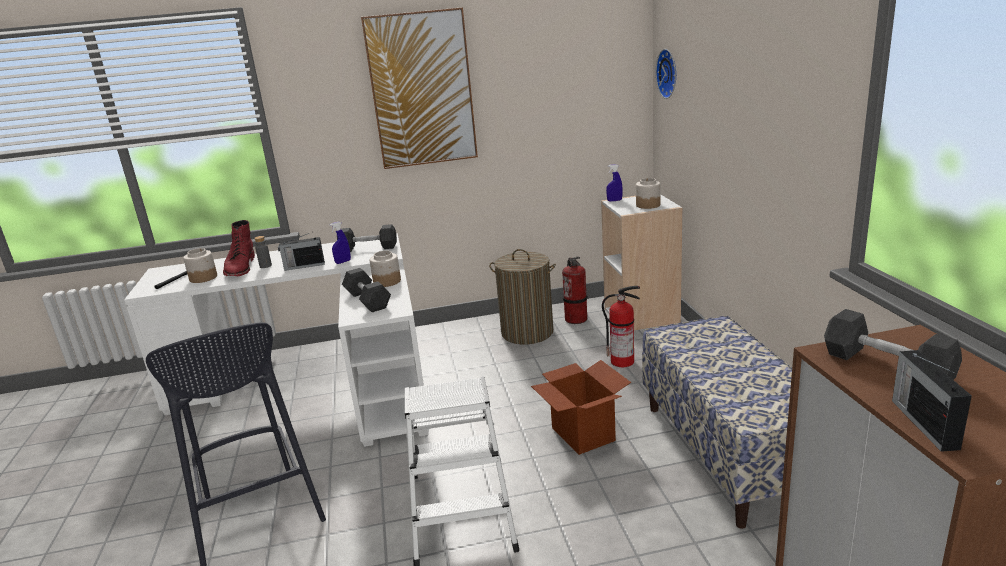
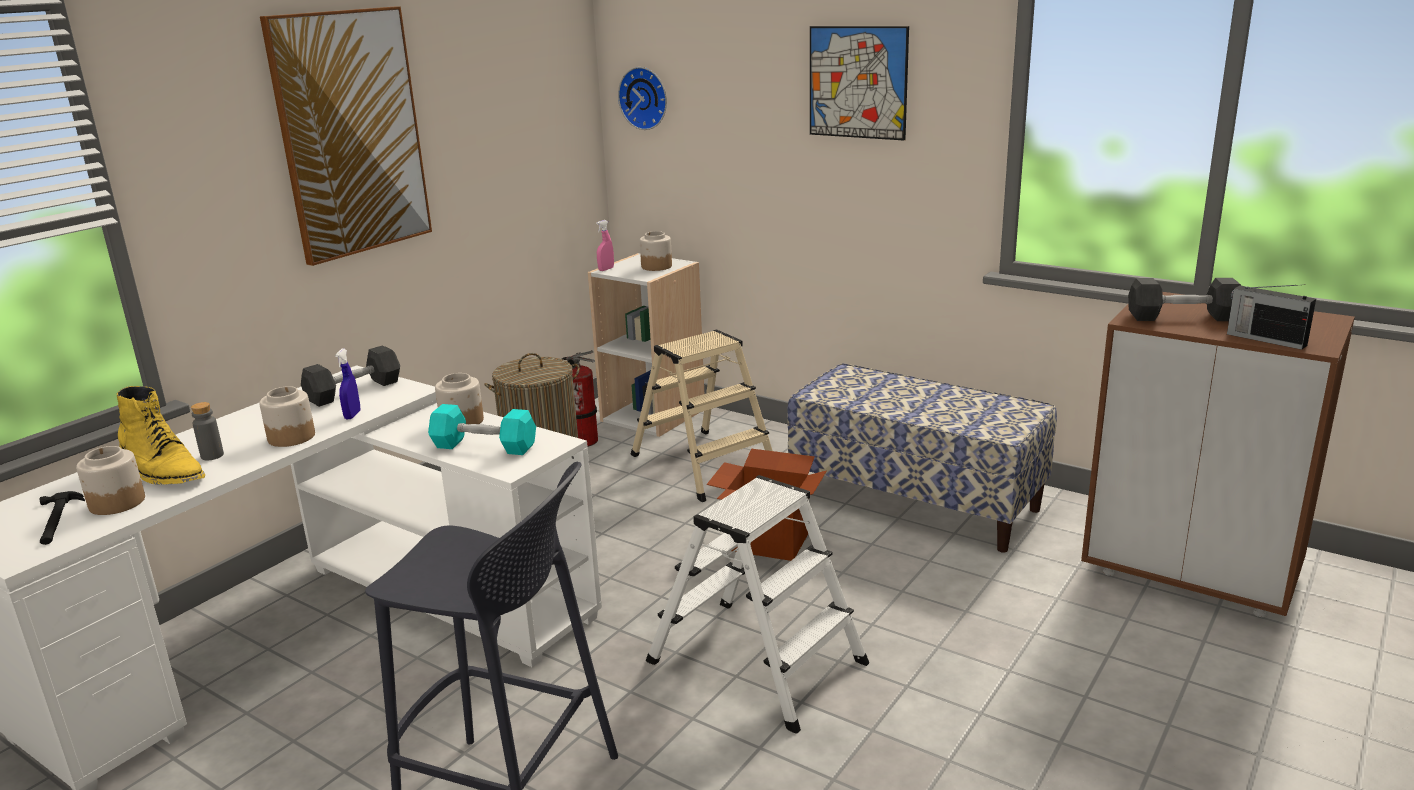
camera: 45 degrees left, 0 degrees up
red boot [223,220,255,276] -> yellow boot [117,386,205,485]
radio [278,233,325,271] -> jar [259,386,315,447]
grey dumbbell [342,268,391,312] -> turquoise dumbbell [428,404,536,455]
fire extinguisher [602,286,640,367] -> beige step ladder [631,330,773,502]
blue spray bottle [606,164,623,202] -> pink spray bottle [596,220,614,271]
none -> picture [810,26,909,141]

